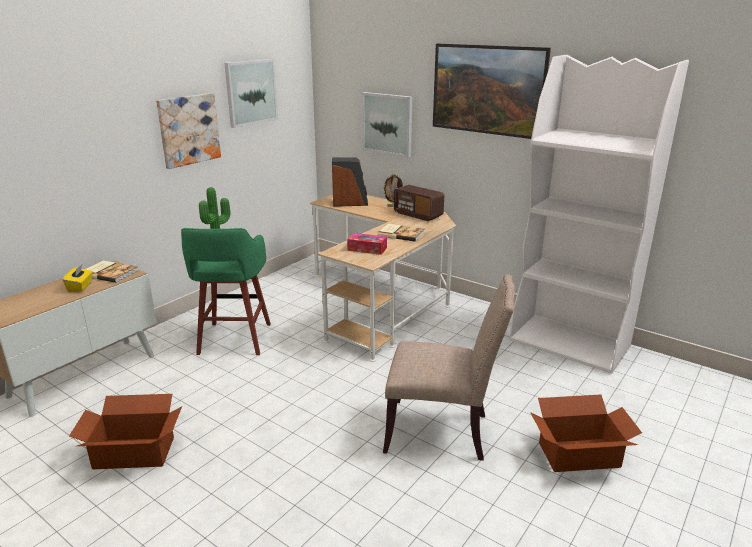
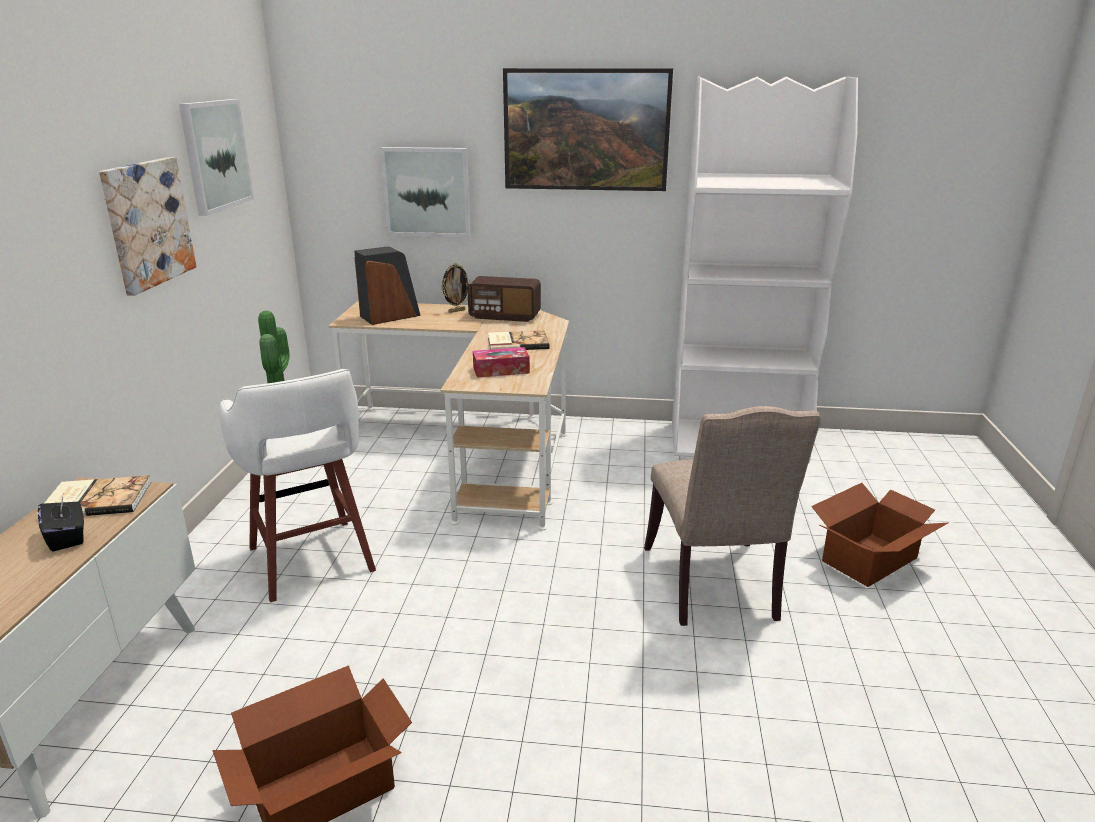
camera: 30 degrees left, 0 degrees up
yellow tissue box [63,265,93,292] -> black tissue box [38,497,84,552]
green stool [181,228,271,355] -> white stool [220,369,376,602]
beige chair [383,274,515,461] -> beige chair turned 105 degrees clockwise [644,406,821,626]

